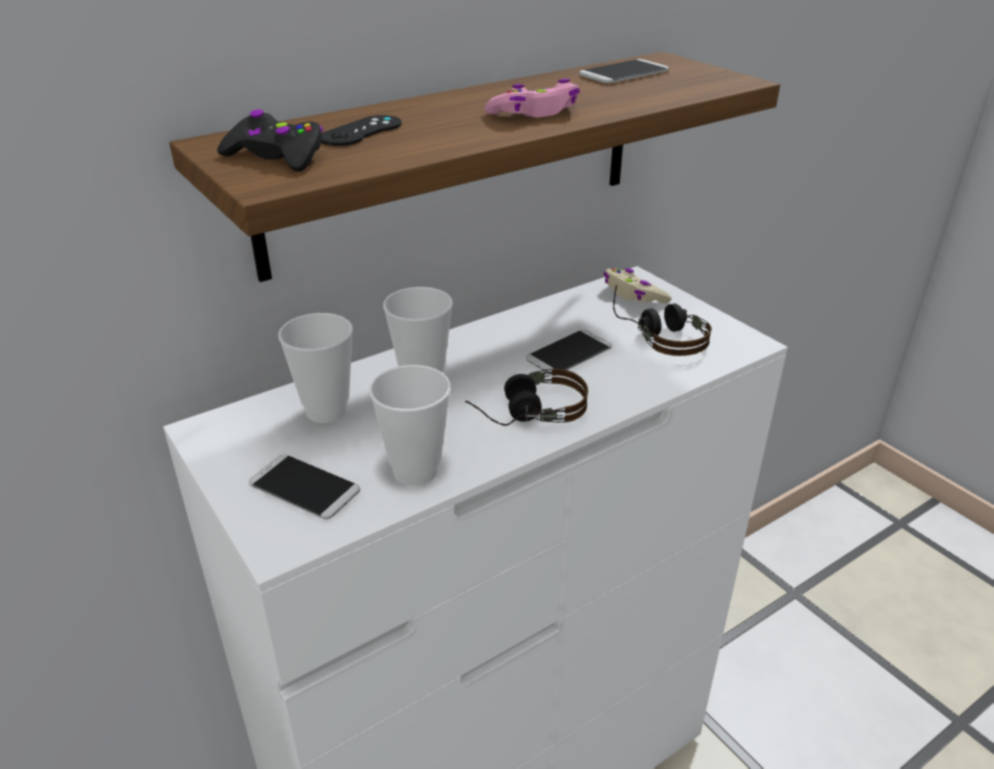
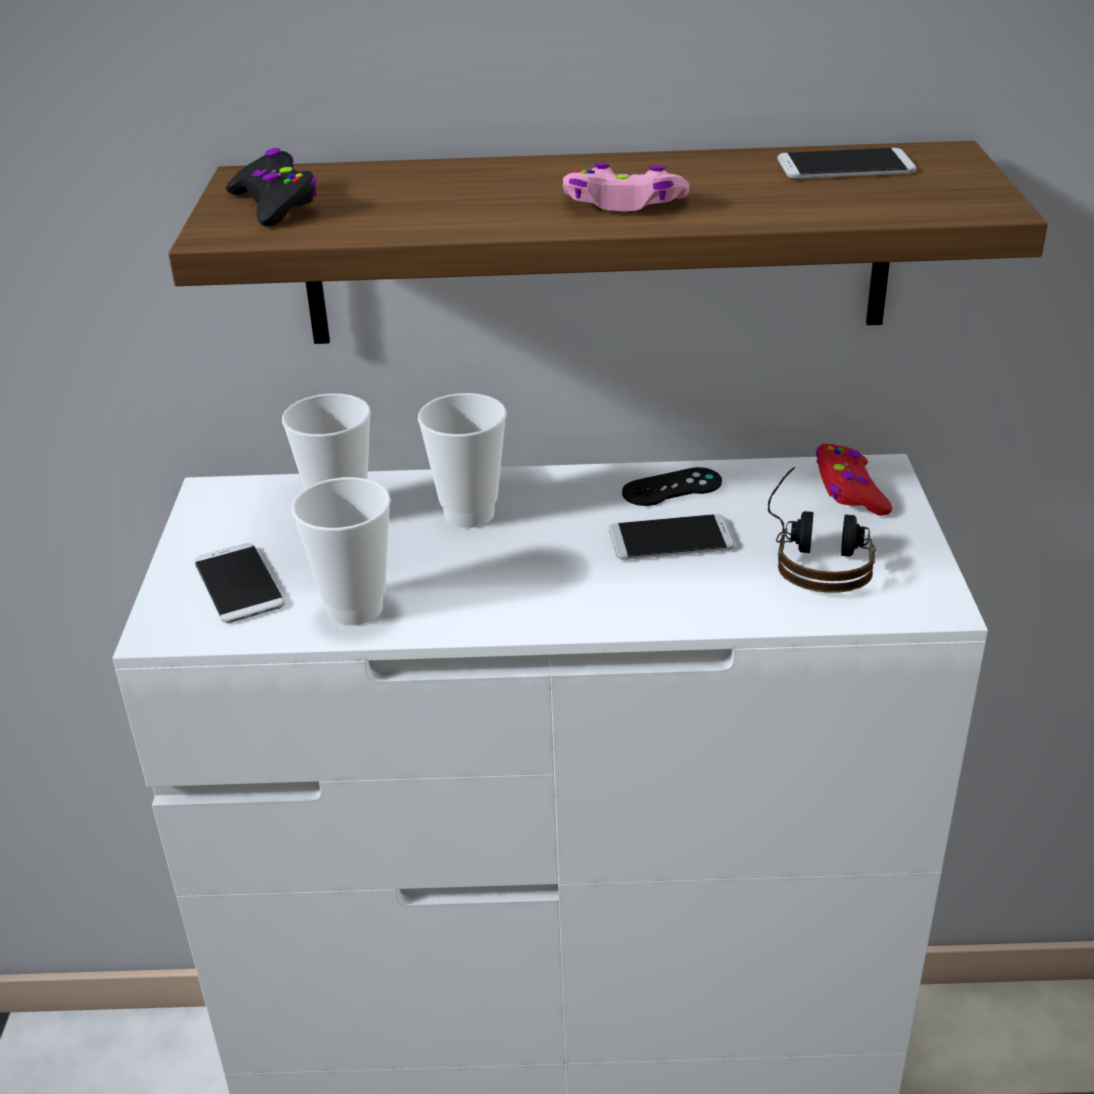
camera: 35 degrees right, 0 degrees up
black game controller [321,115,402,146] -> black game controller moved to [622,467,722,506]
headphones [465,368,588,426] -> none
beige game controller [604,268,672,303] -> red game controller [816,443,892,516]

